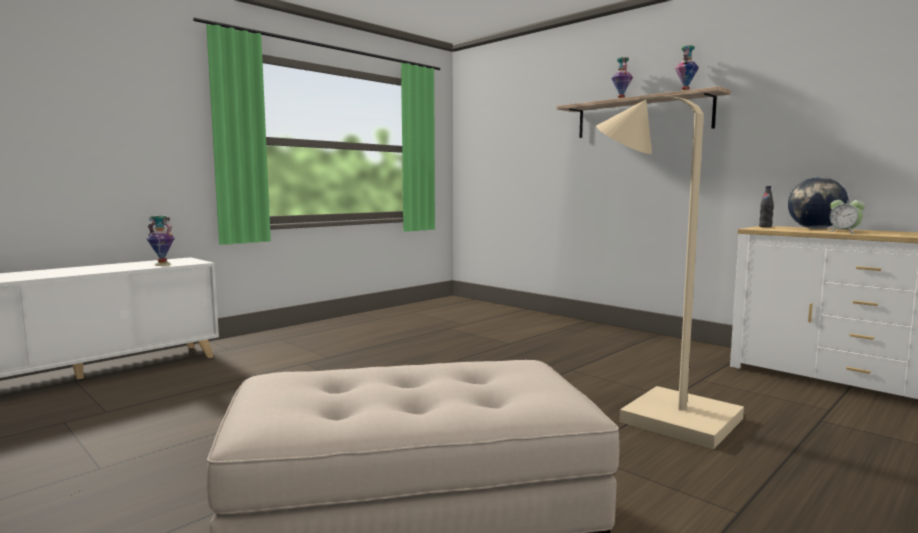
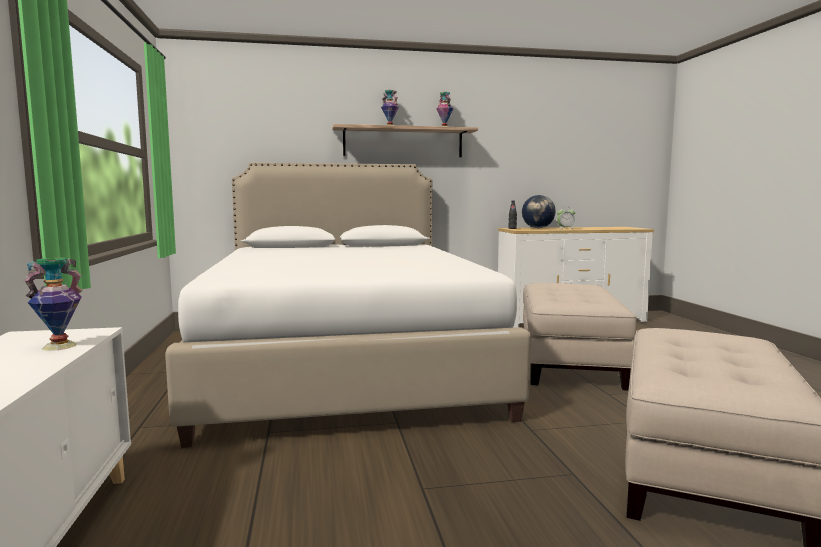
camera: 55 degrees left, 0 degrees up
beige floor lamp [596,96,744,449] -> beige ottoman [523,283,637,391]
none -> white bed [165,162,531,448]

